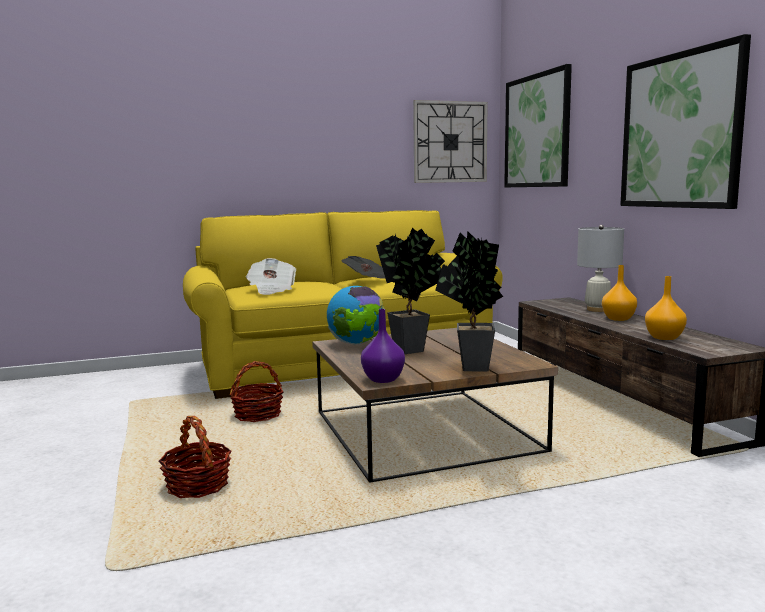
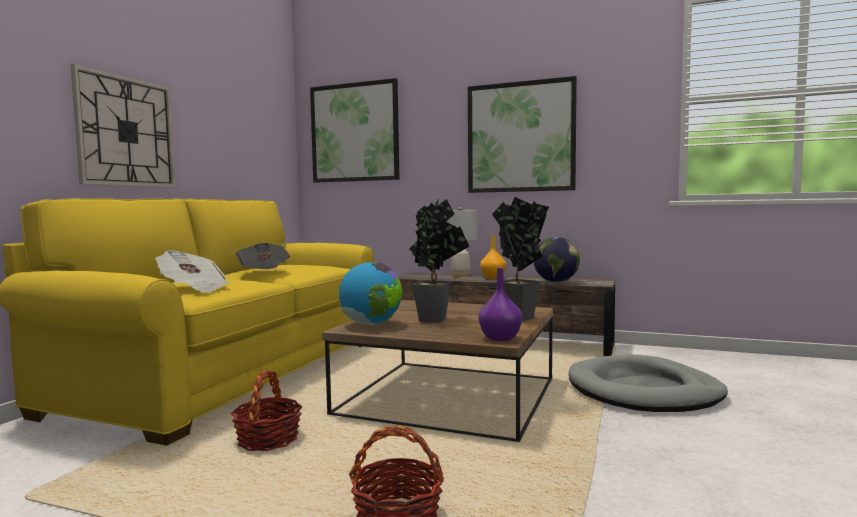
camera: 50 degrees left, 5 degrees down
wall clock [413,100,488,183] -> wall clock moved to [71,64,176,187]
orange vase [645,276,687,340] -> globe [534,237,580,282]
none -> grey dog bed [569,355,728,412]

